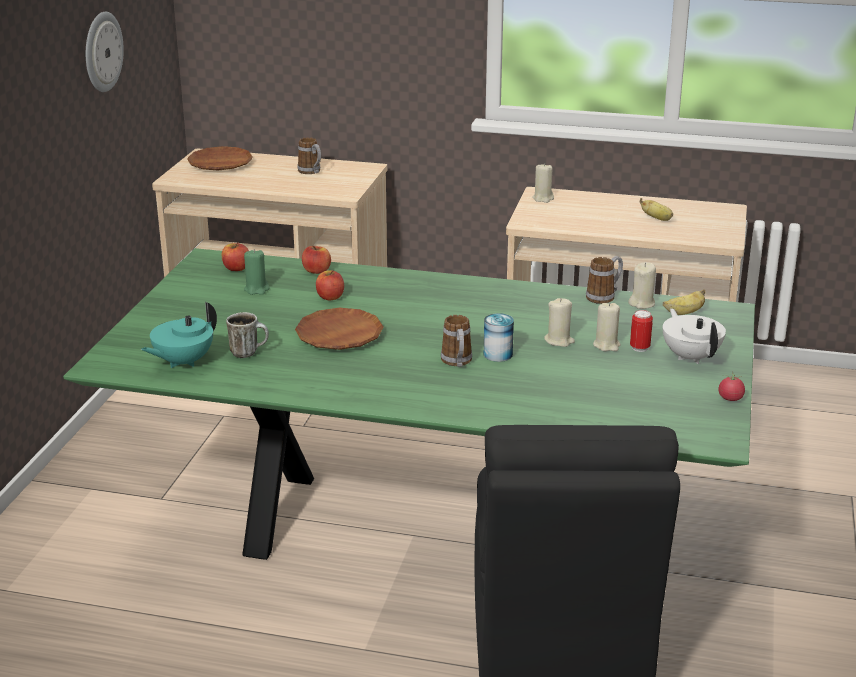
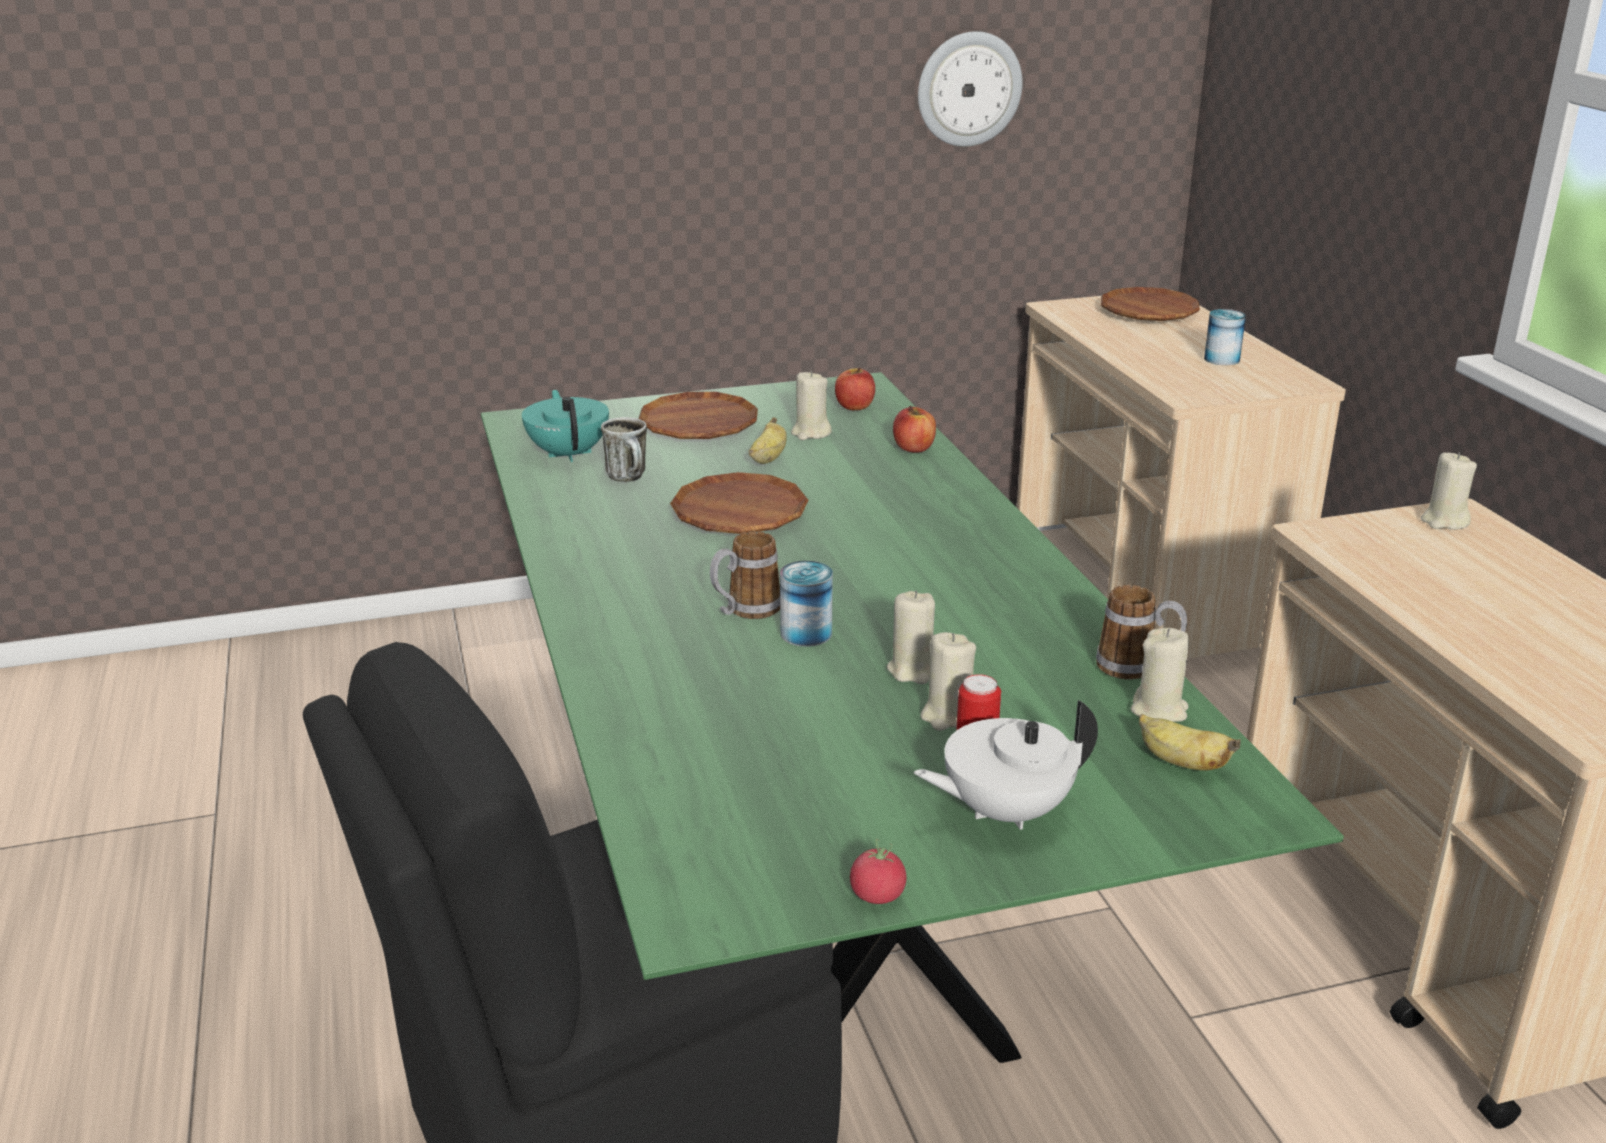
camera: 60 degrees right, 0 degrees up
turquoise teapot [141,302,217,368] -> turquoise teapot turned 60 degrees clockwise [522,390,609,462]
green candle [244,249,269,295] -> beige candle [791,371,832,440]
mug [298,137,321,174] -> can [1204,309,1246,365]
apple [316,270,344,300] -> none
banana [640,198,673,221] -> banana moved to [749,417,787,464]
white teapot [663,308,726,364] -> white teapot turned 150 degrees counterclockwise [914,700,1098,830]
none -> brown plate [639,392,758,439]

